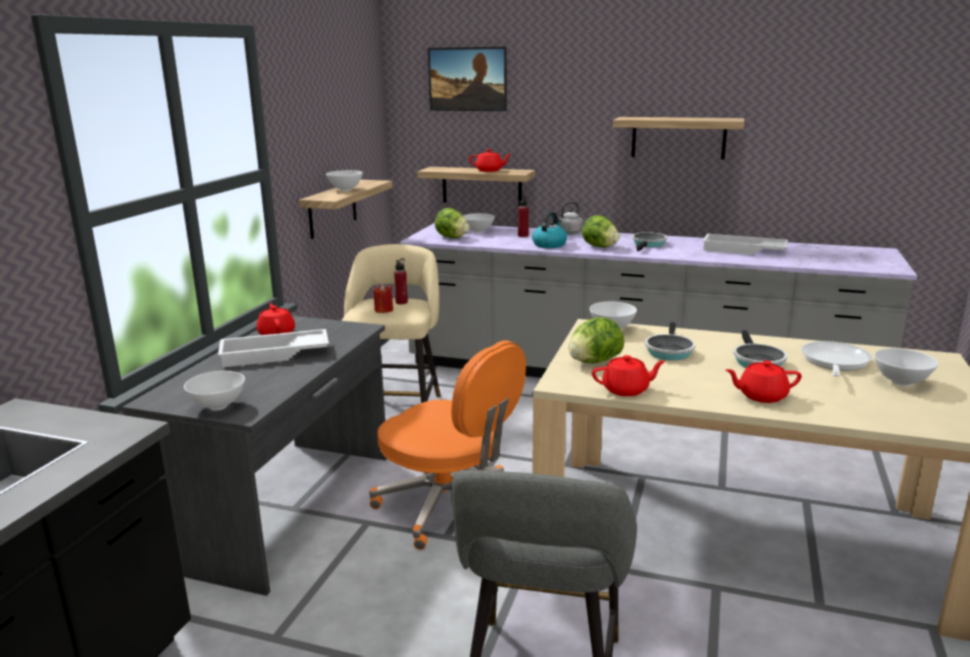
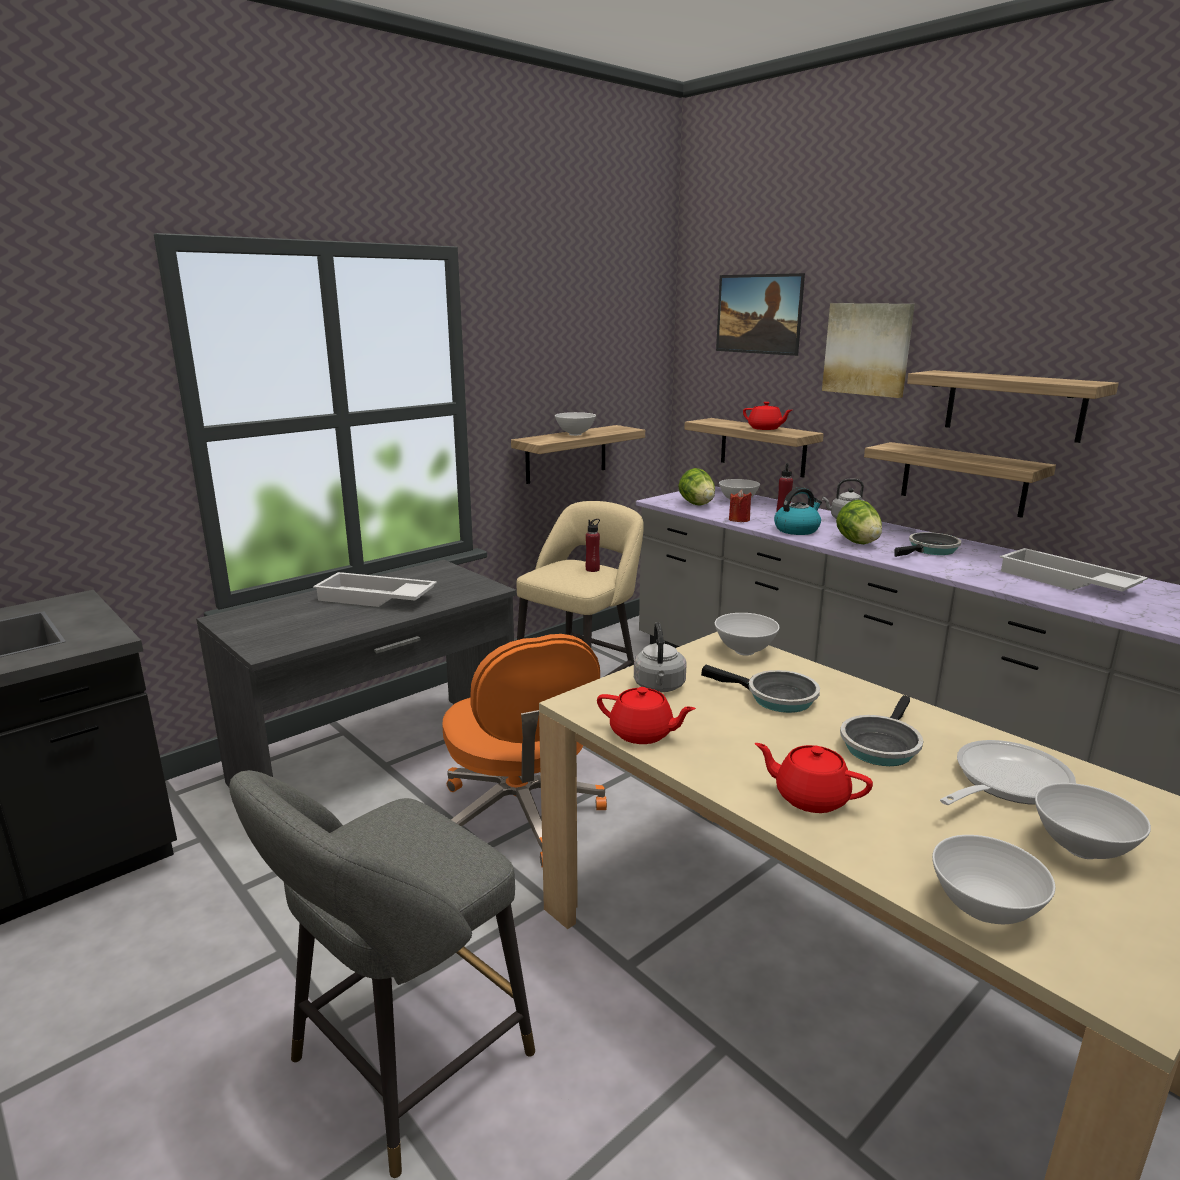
camera: 30 degrees right, 0 degrees up
white bowl [184,371,245,410] -> white bowl moved to [932,835,1055,924]
red teapot [256,303,295,335] -> none
red candle [374,284,393,313] -> red candle moved to [729,490,752,522]
lettuce [569,317,624,363] -> grey kettle [634,622,687,692]
frying pan [645,322,695,360] -> frying pan turned 105 degrees counterclockwise [701,664,820,713]
none -> picture [822,303,915,398]
none -> shelf [864,442,1056,518]

